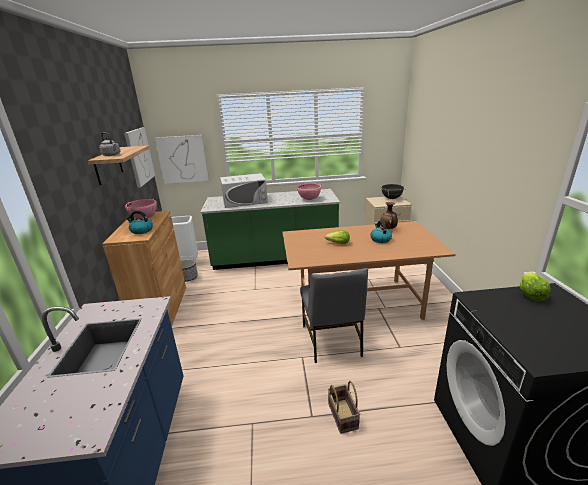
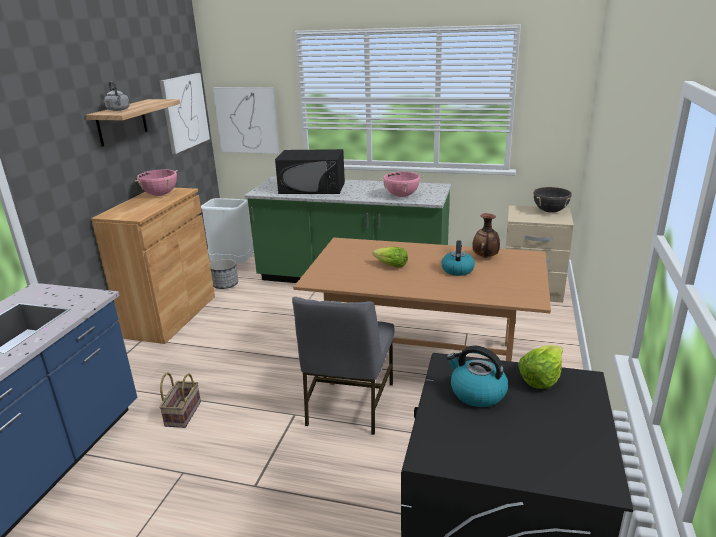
camera: 20 degrees right, 0 degrees up
kettle [127,211,153,234] -> kettle moved to [446,345,508,407]
white microwave [220,173,268,208] -> black microwave [275,149,345,194]
basket [328,381,360,434] -> basket moved to [159,373,201,428]

